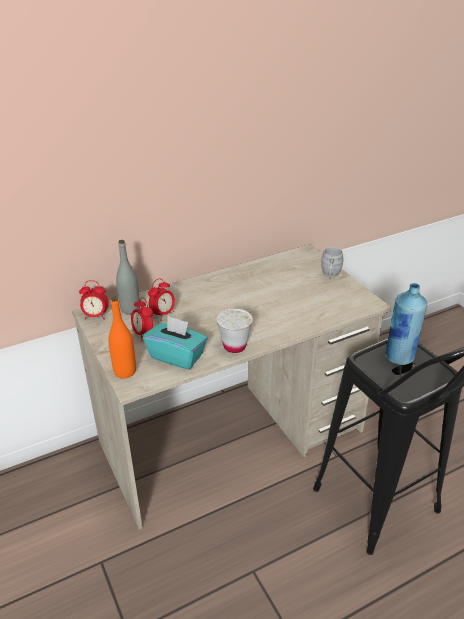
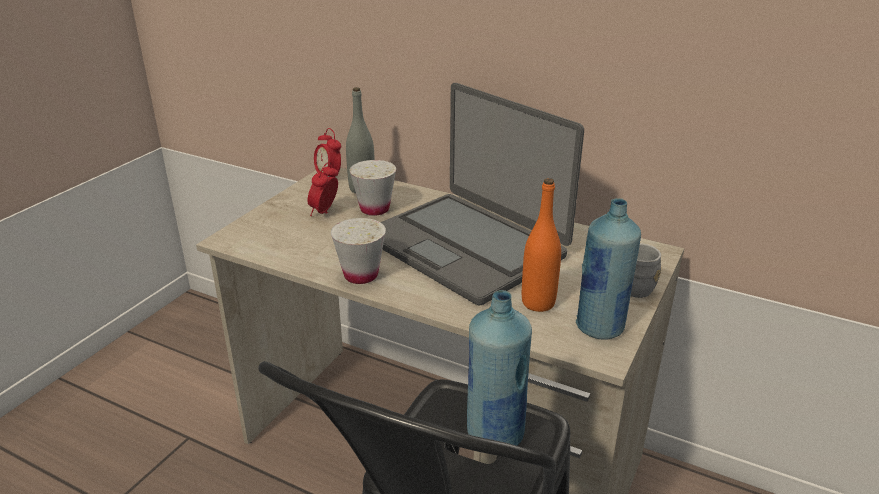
camera: 55 degrees right, 5 degrees down
orange bottle [108,297,136,379] -> orange bottle moved to [522,178,561,312]
turquoise tissue box [143,316,208,370] -> none
alarm clock [148,278,175,321] -> white cup [350,160,396,216]
none -> laptop [381,83,584,306]
none -> blue bottle [576,198,641,340]

